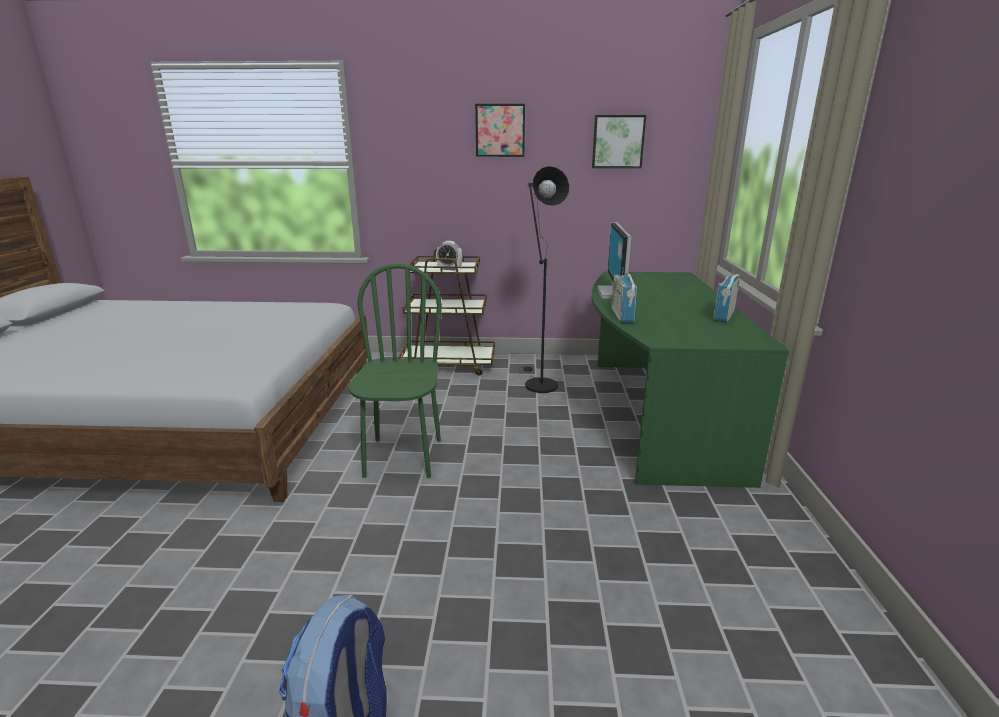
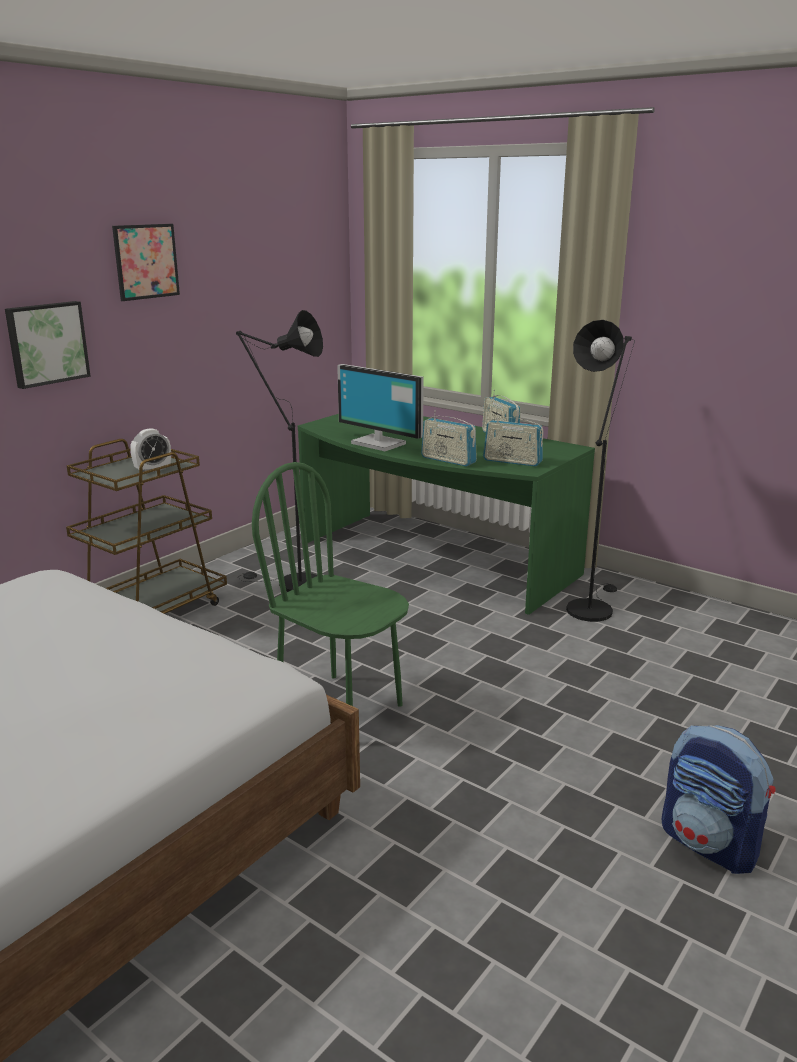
camera: 55 degrees left, 0 degrees up
picture [592,115,646,168] -> picture moved to [5,301,91,389]
none -> radio [483,412,544,467]
none -> black floor lamp [566,320,635,622]

